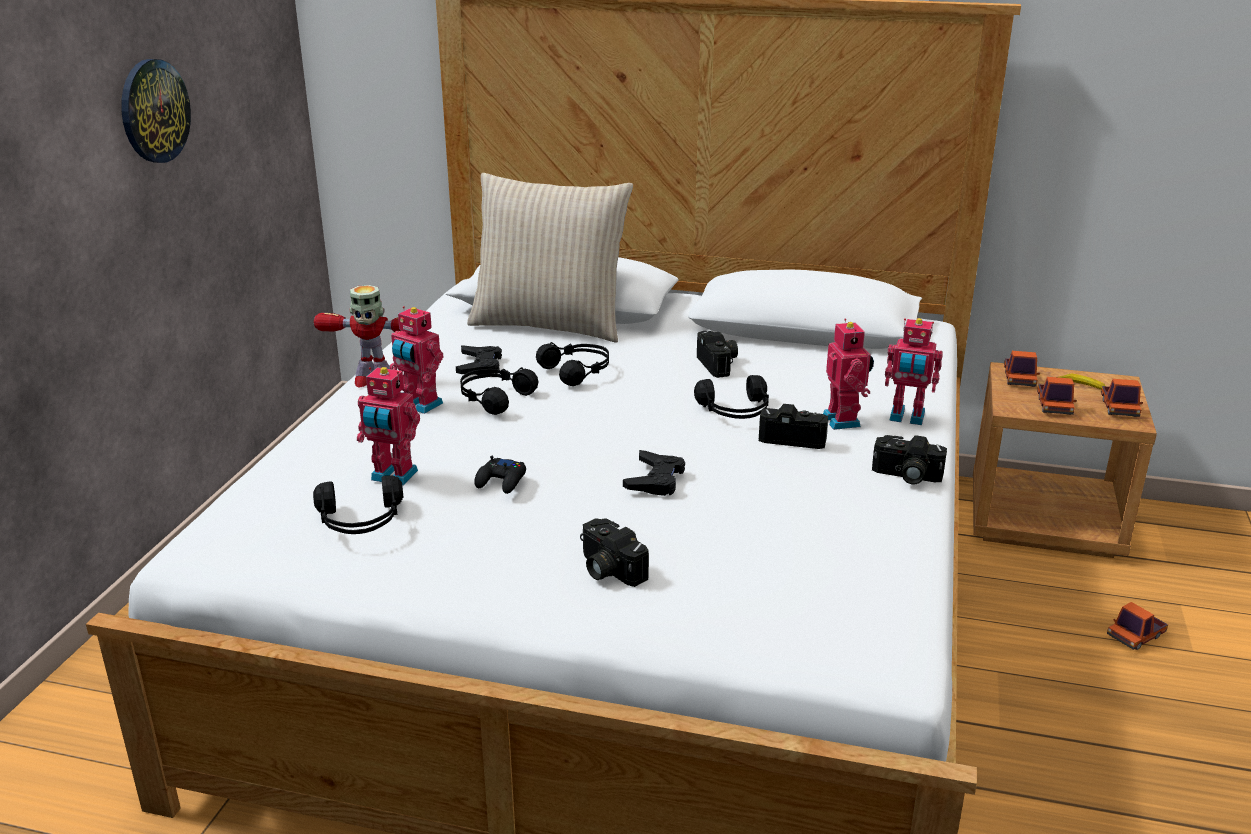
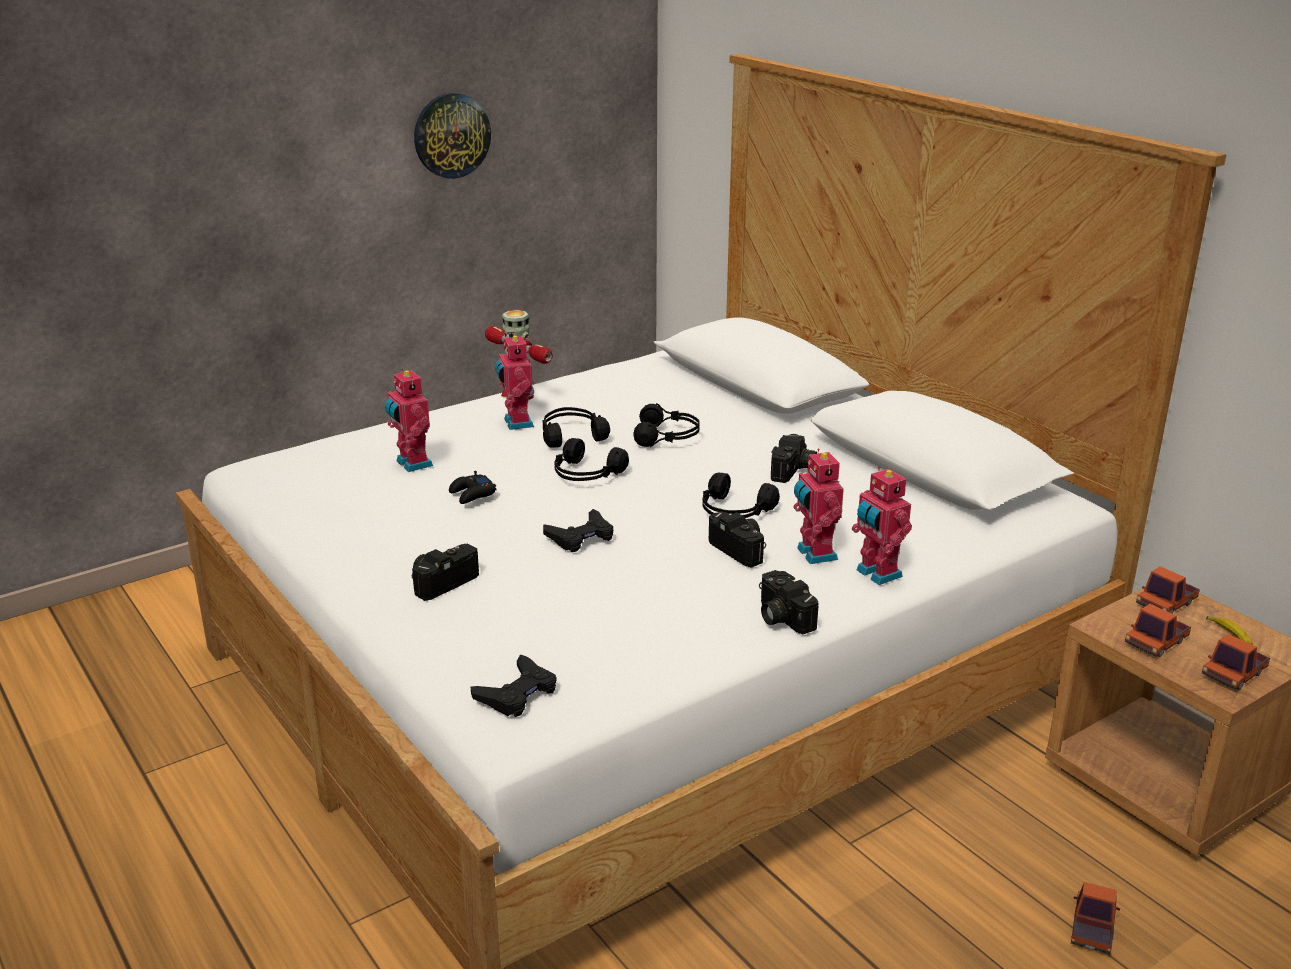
camera: 40 degrees right, 0 degrees up
black headphones [313,475,403,534] -> black headphones moved to [554,438,629,481]
black game controller [456,345,502,375] -> black game controller moved to [471,654,556,717]
beige pillow [467,173,633,342] -> none
camera [580,518,649,587] -> camera turned 45 degrees clockwise [412,543,479,601]
toy robot [823,319,874,430] -> toy robot turned 135 degrees clockwise [794,448,844,564]
toy truck [1107,602,1168,650] -> toy truck turned 105 degrees clockwise [1071,882,1120,954]

